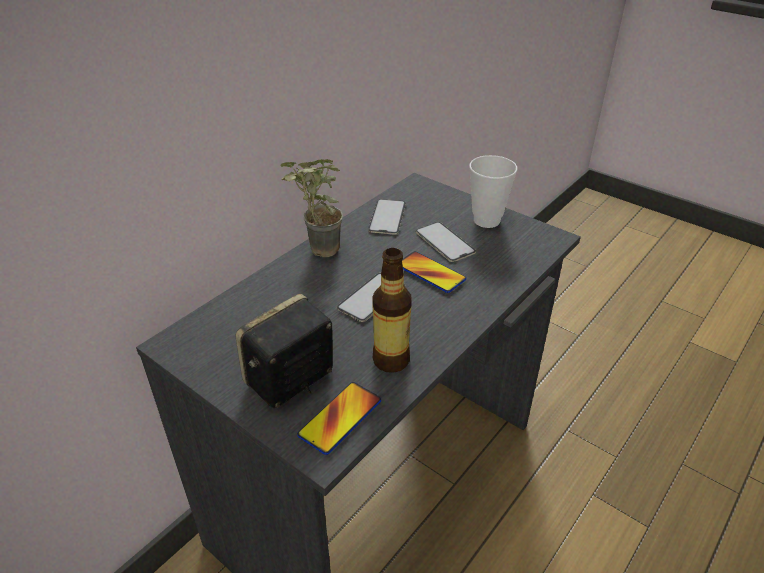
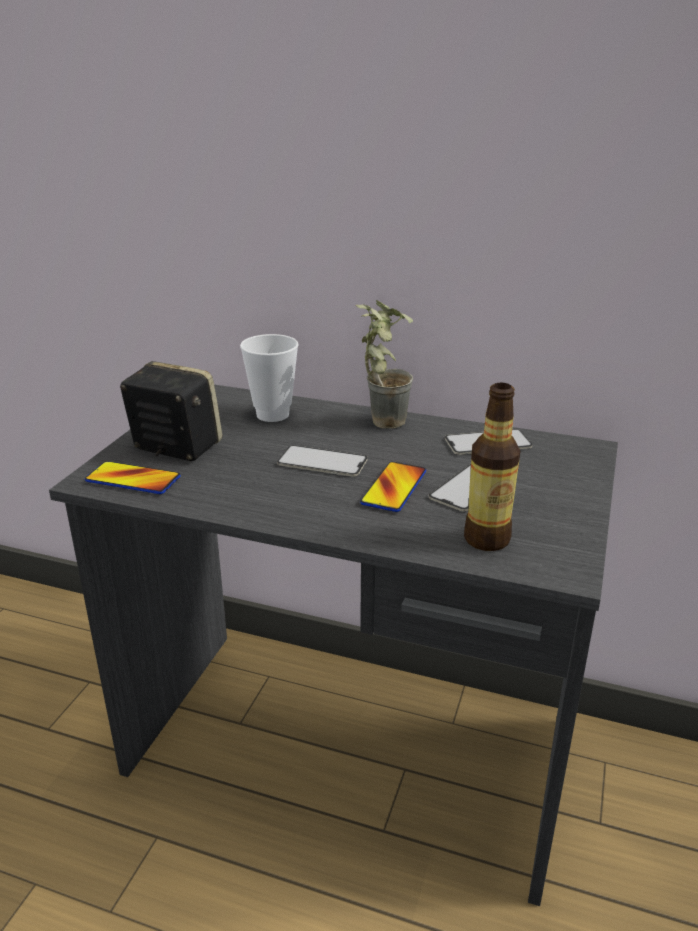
camera: 70 degrees right, 10 degrees down
bottle [372,248,412,373] -> bottle moved to [464,382,520,551]
cup [469,155,517,228] -> cup moved to [240,334,299,422]

